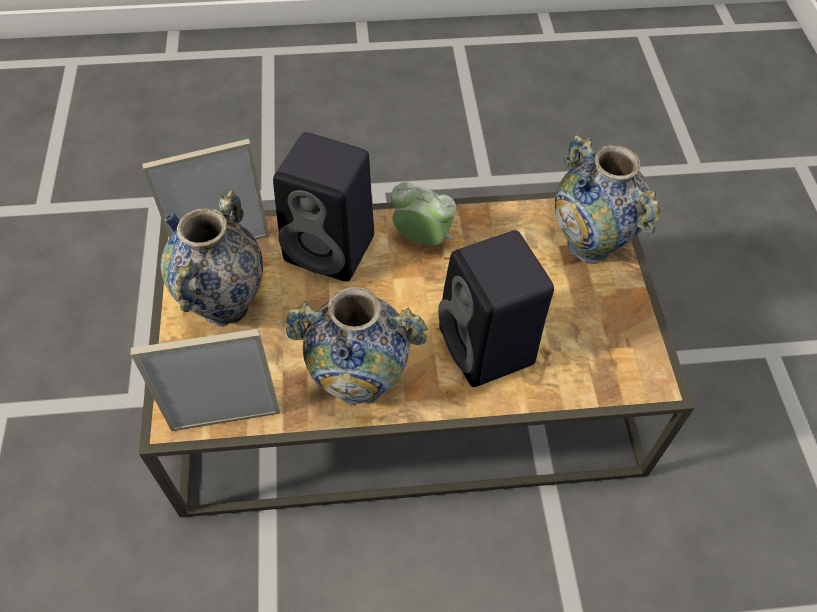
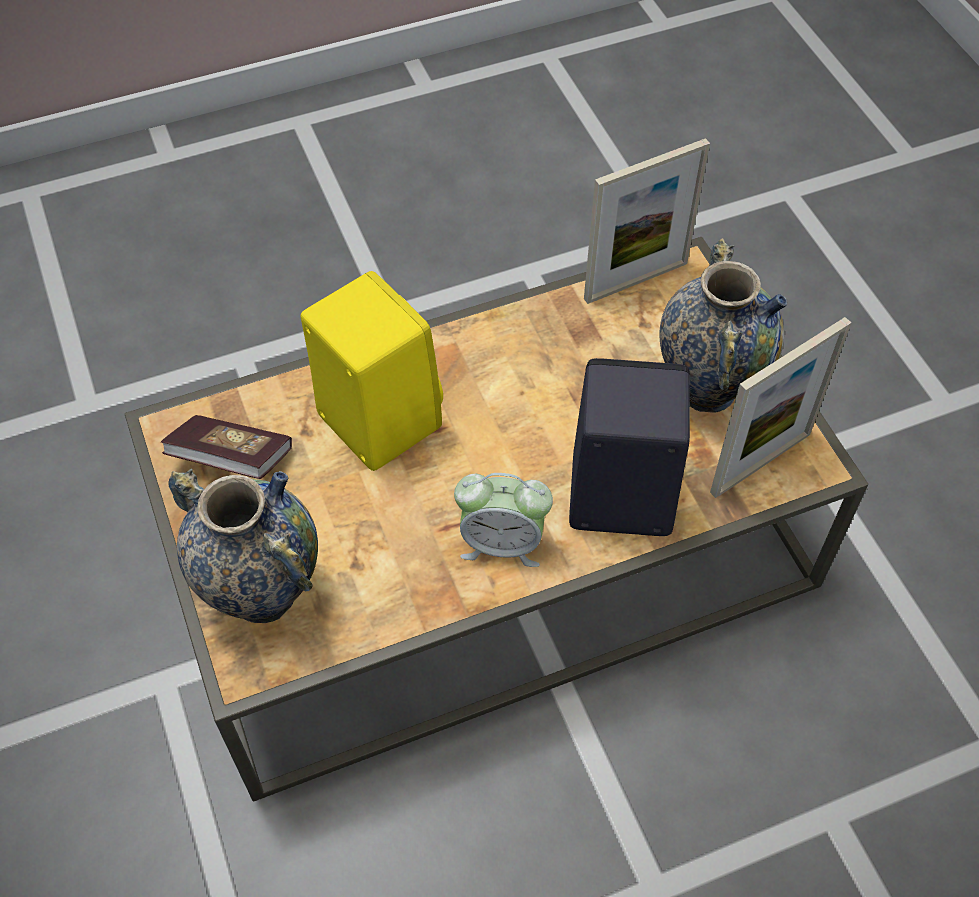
camera: 165 degrees right, 0 degrees up
vase [284,287,428,405] -> none
black speaker [438,230,554,387] -> yellow speaker [301,271,443,471]
none -> book [161,415,292,479]

